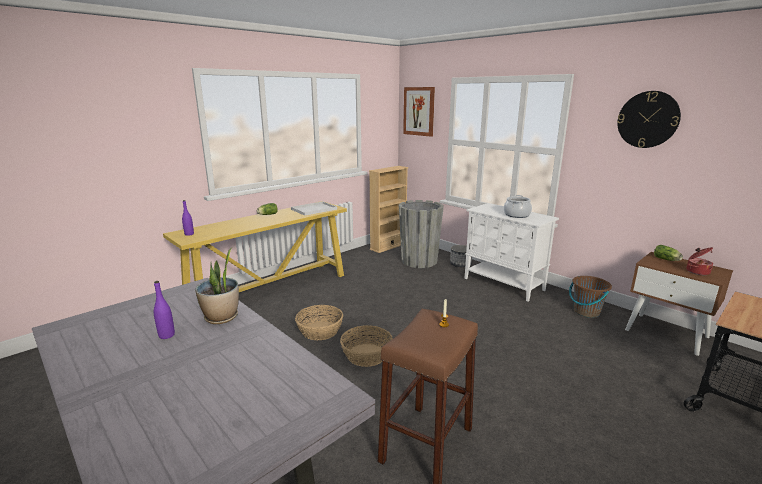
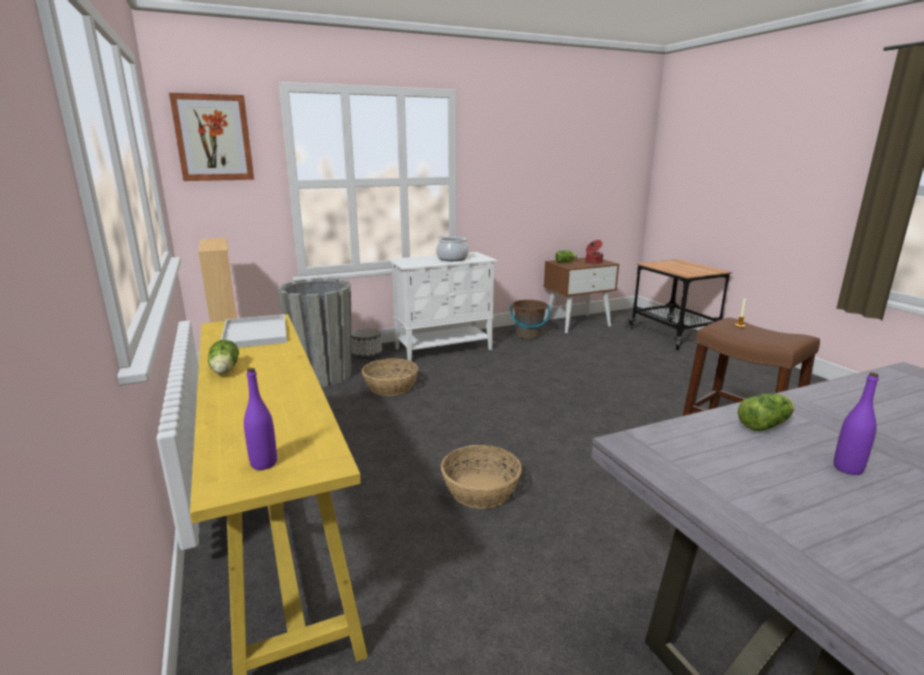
camera: 70 degrees left, 0 degrees up
potted plant [195,248,239,324] -> lettuce [738,393,795,431]
basket [340,325,393,367] -> basket moved to [362,358,418,396]
wall clock [617,91,681,148] -> none

